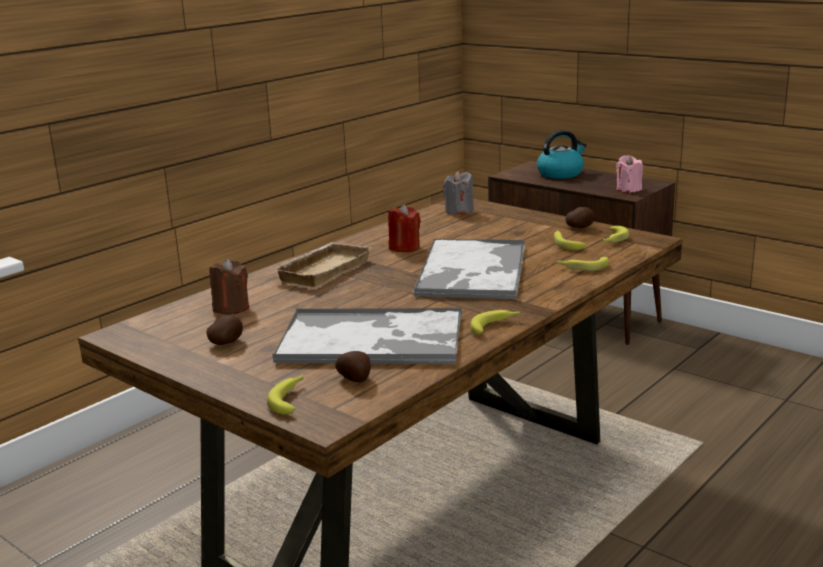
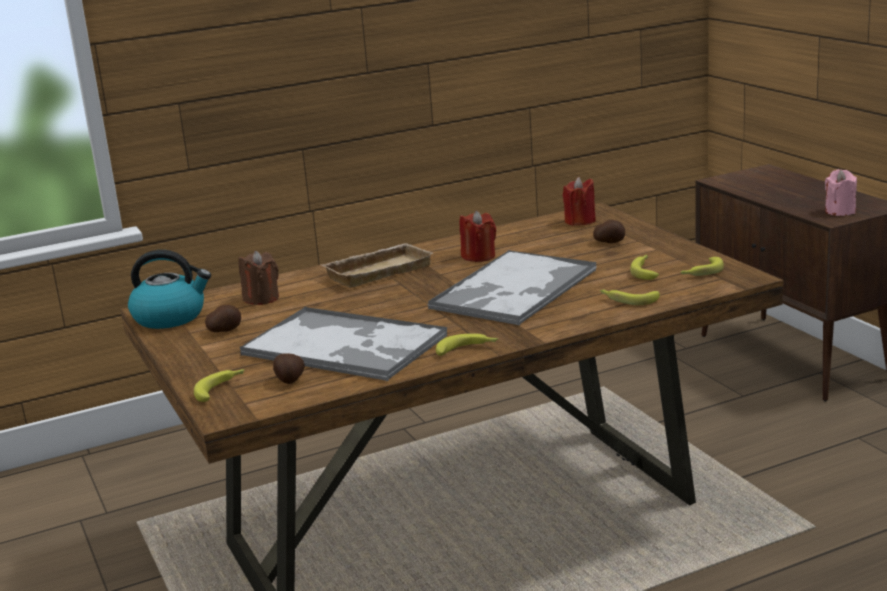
camera: 25 degrees right, 0 degrees up
grey candle [443,171,474,215] -> red candle [563,177,596,226]
kettle [537,130,587,179] -> kettle moved to [128,250,211,329]
potato [566,207,594,228] -> potato moved to [593,220,625,243]

